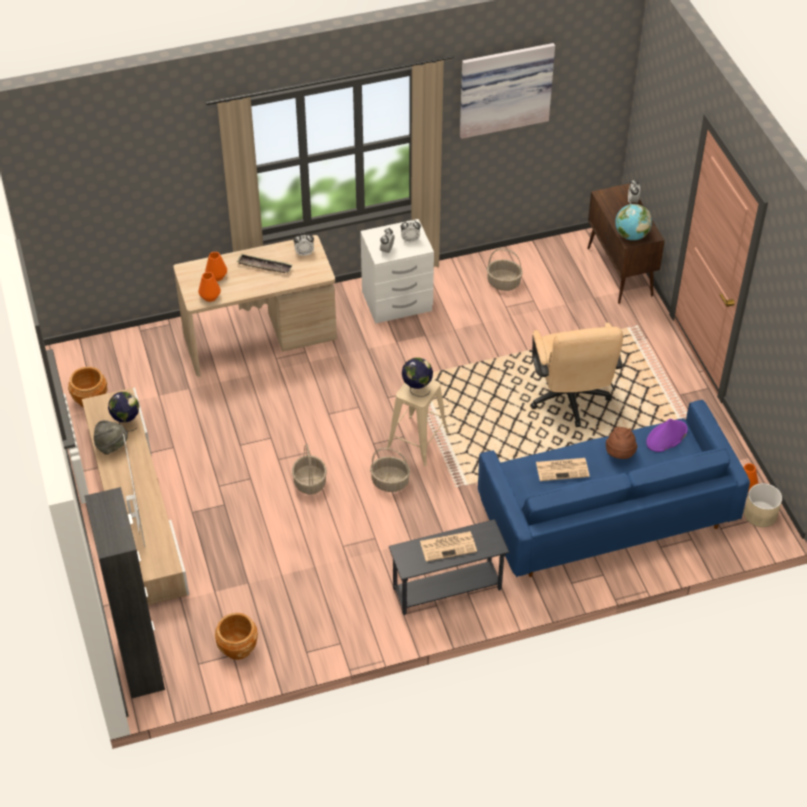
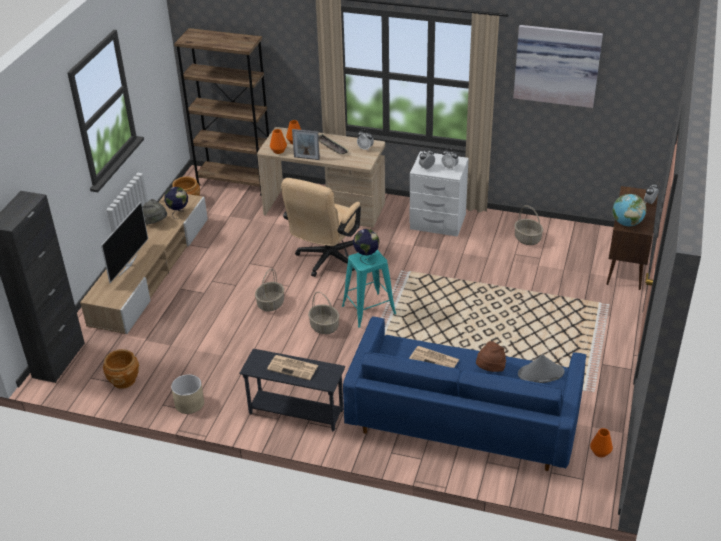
camera: 35 degrees right, 10 degrees down
beige stool [386,380,449,466] -> turquoise stool [342,249,396,328]
beige office chair [530,323,623,427] -> beige office chair moved to [281,178,361,277]
purple hat [646,419,688,452] -> grey hat [518,355,565,383]
beige planter [744,483,782,527] -> beige planter moved to [171,374,204,414]
none -> brown bookcase [174,28,269,196]
none -> picture frame [292,129,320,160]

